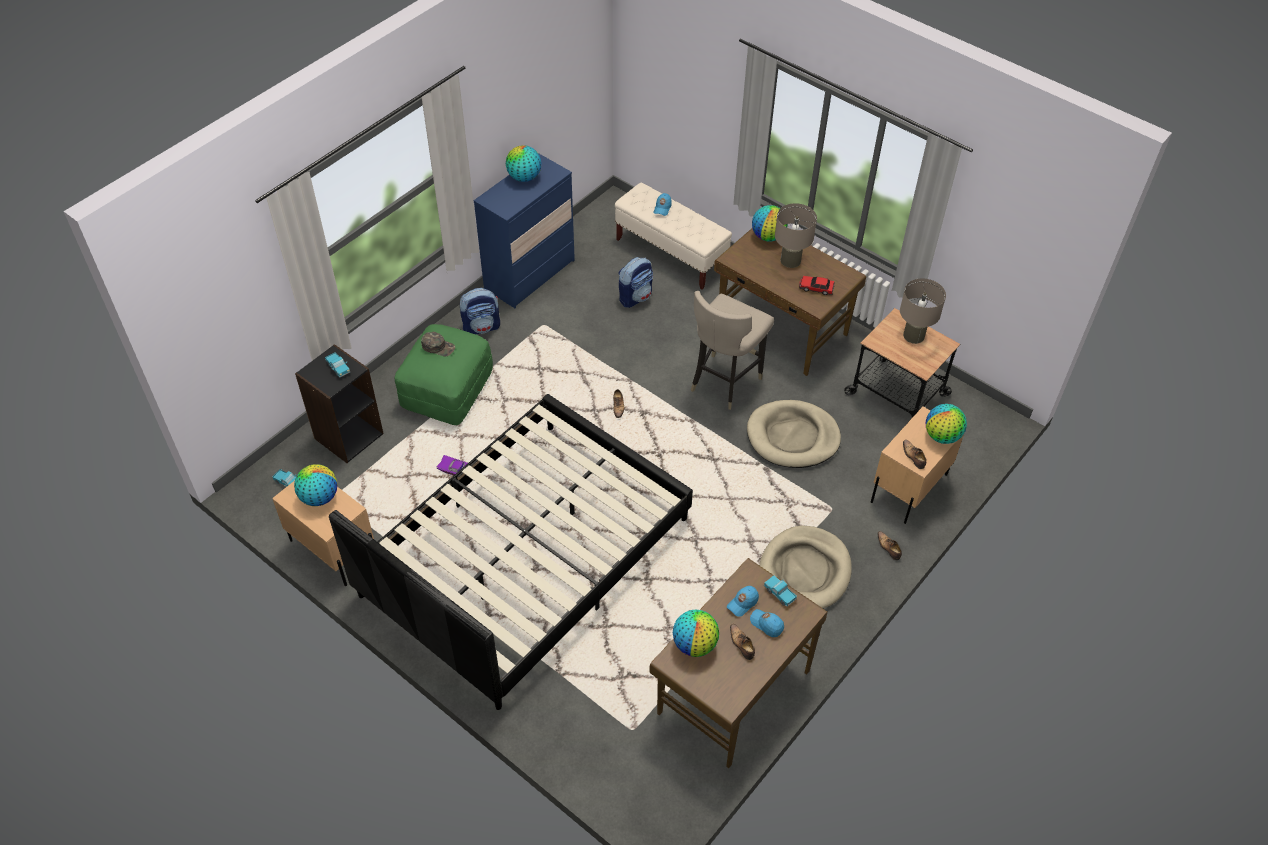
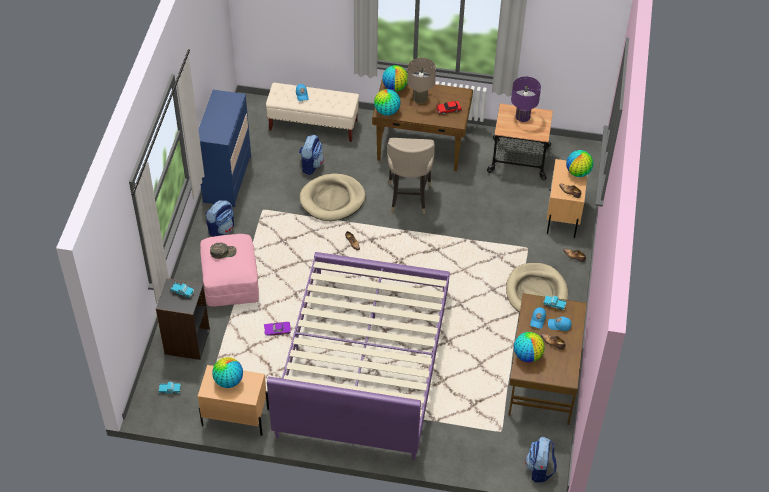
camera: 30 degrees left, 0 degrees up
black bed [329,394,693,710] -> purple bed [267,252,450,460]
green ottoman [395,324,493,425] -> pink ottoman [200,234,259,307]
globe [506,145,542,182] -> globe moved to [374,89,401,116]
beige dog bed [747,400,841,468] -> beige dog bed moved to [300,174,365,221]
beige table lamp [900,278,946,344] -> purple table lamp [511,77,541,122]
none -> backpack [525,437,556,482]

